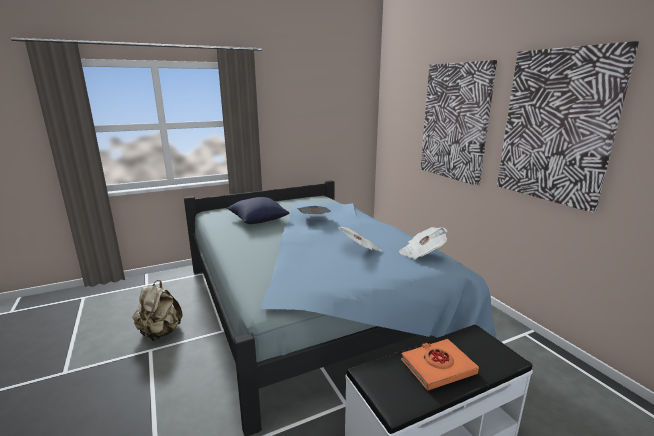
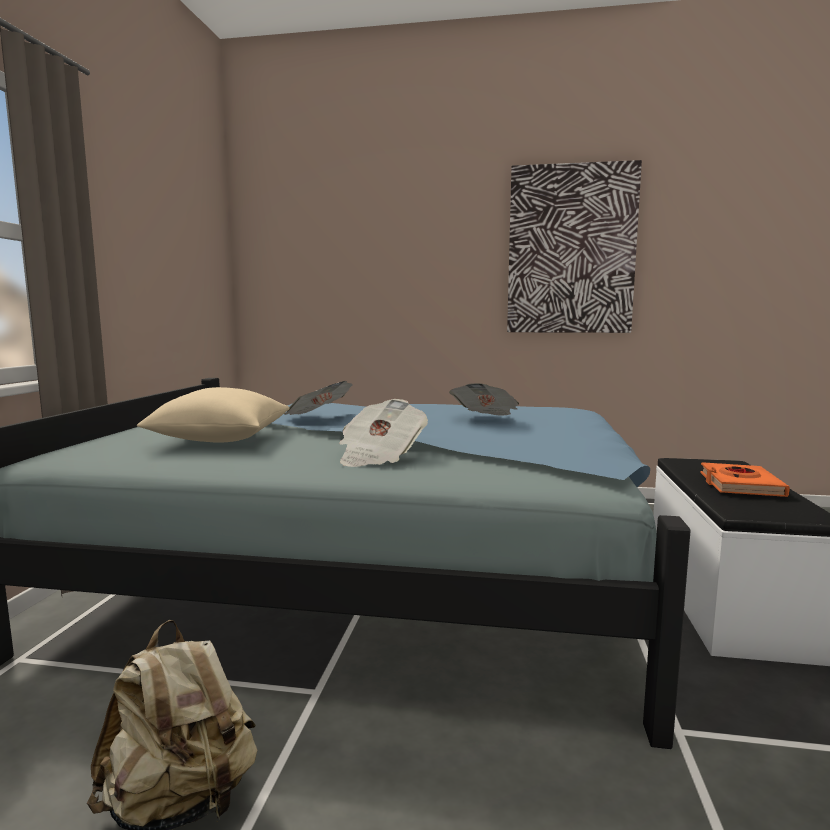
camera: 55 degrees left, 10 degrees down
blue pillow [227,197,290,224] -> beige pillow [137,387,290,443]
newspaper [399,227,447,259] -> newspaper moved to [340,399,428,467]
picture [421,60,497,186] -> none

